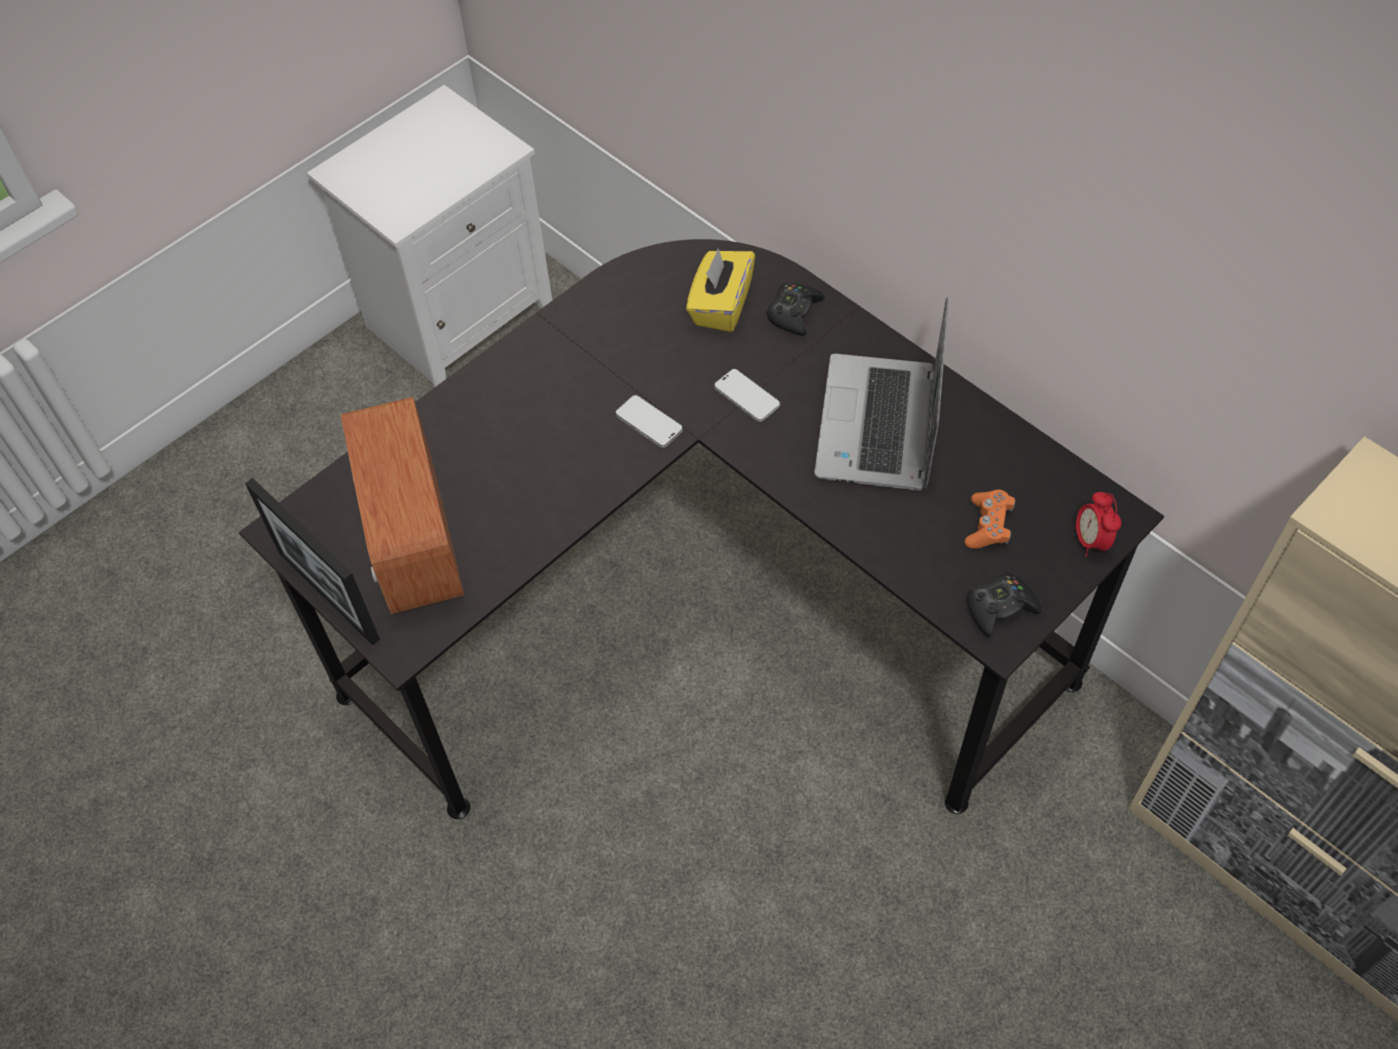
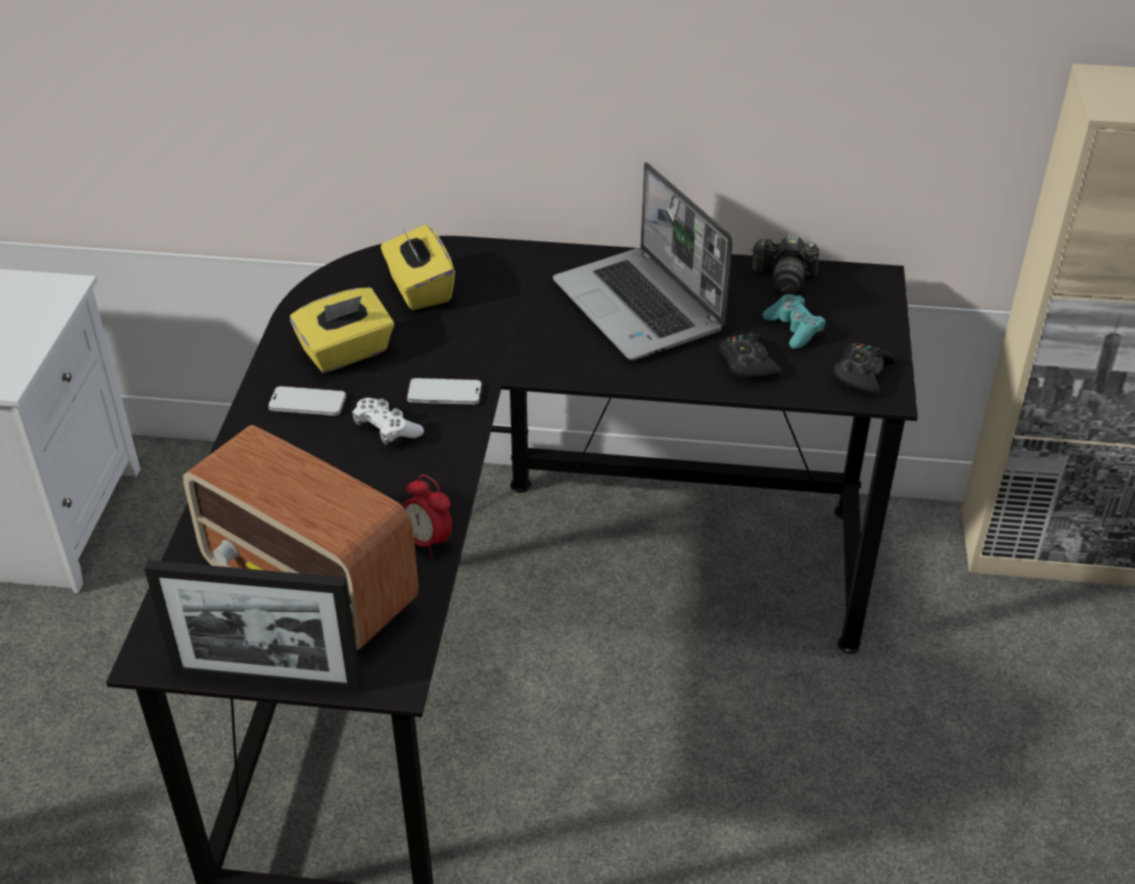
camera: 40 degrees left, 15 degrees down
phone [714,369,780,422] -> phone moved to [268,386,346,416]
black game controller [767,283,825,336] -> black game controller moved to [719,333,782,381]
orange game controller [964,490,1015,549] -> turquoise game controller [762,294,826,349]
alarm clock [1074,492,1121,557] -> alarm clock moved to [402,475,452,557]
none -> yellow tissue box [290,288,394,373]
none -> white game controller [352,398,424,445]
none -> camera [751,235,819,295]

